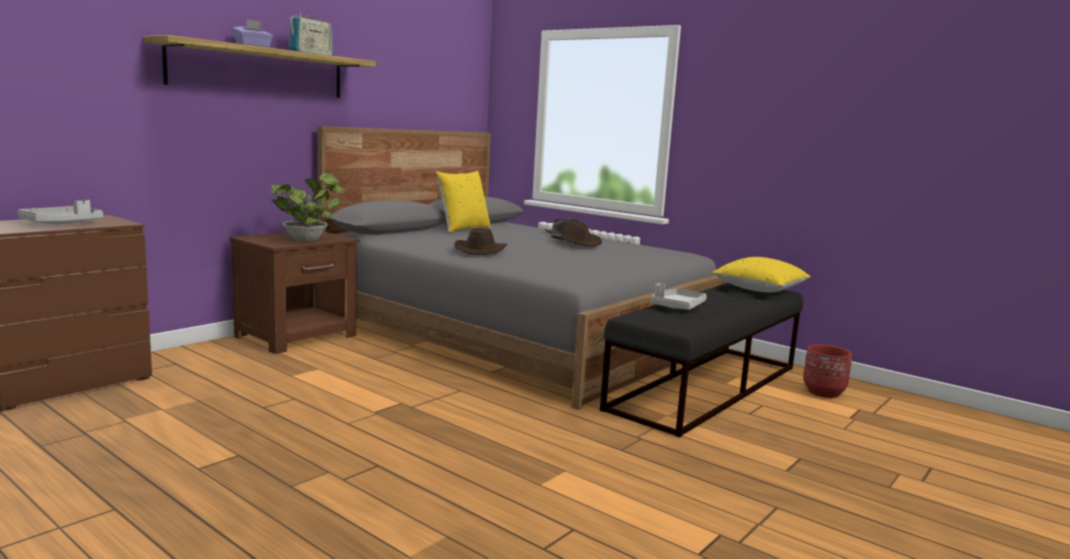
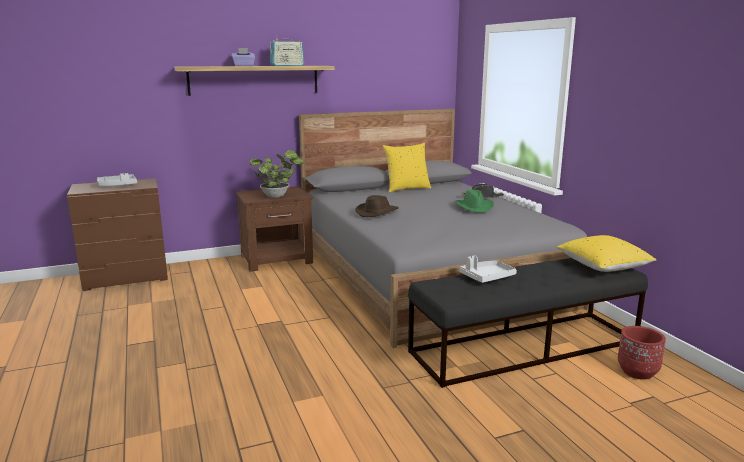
camera: 30 degrees right, 5 degrees up
brown hat [551,222,602,246] -> green hat [455,190,494,213]

